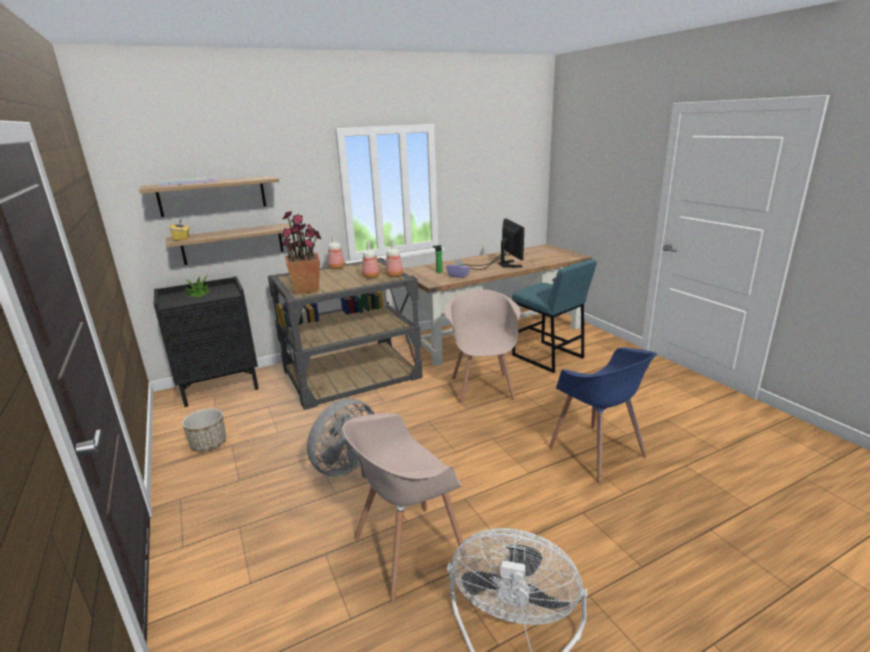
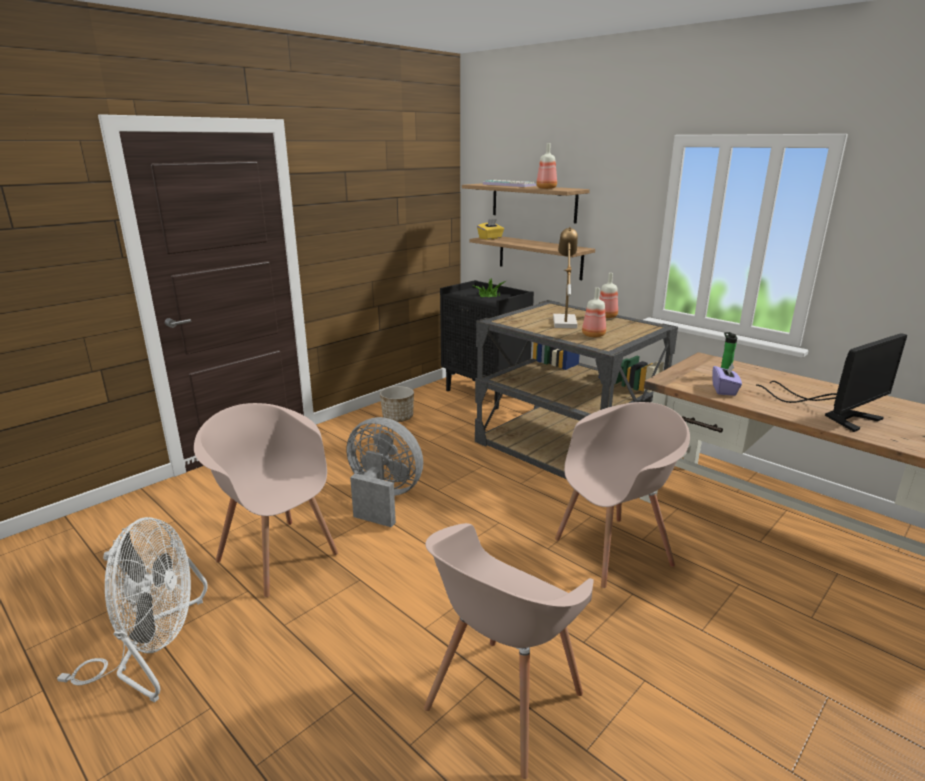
camera: 70 degrees right, 0 degrees up
potted plant [282,211,321,294] -> none
bottle [386,240,403,277] -> bottle moved to [536,143,557,189]
blue stool [512,259,597,373] -> none
blue chair [549,347,657,483] -> beige chair [424,523,594,779]
none -> table lamp [553,227,578,329]

